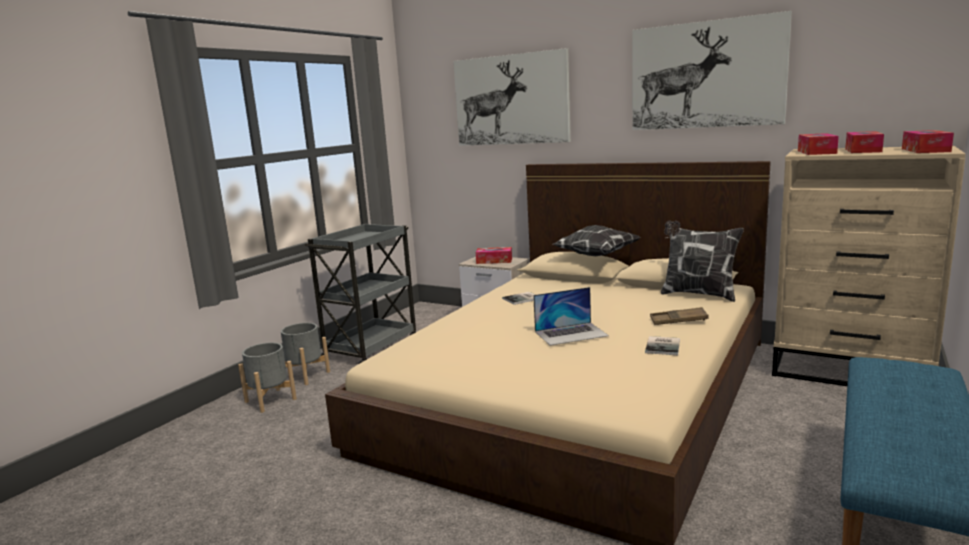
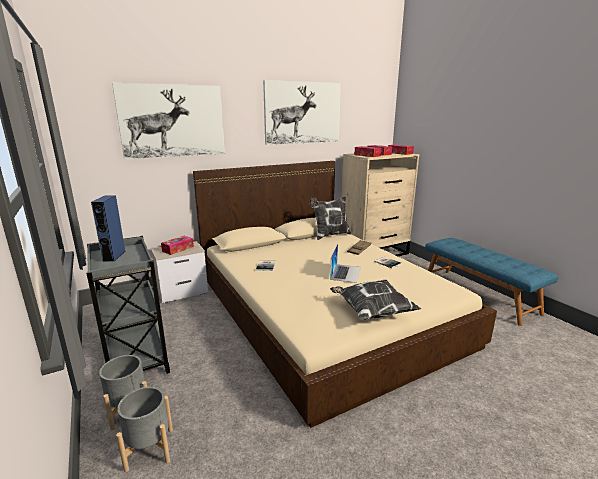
camera: 60 degrees left, 5 degrees up
pillow [553,225,640,256] -> pillow moved to [330,280,421,320]
none -> blue speaker [91,195,125,262]

